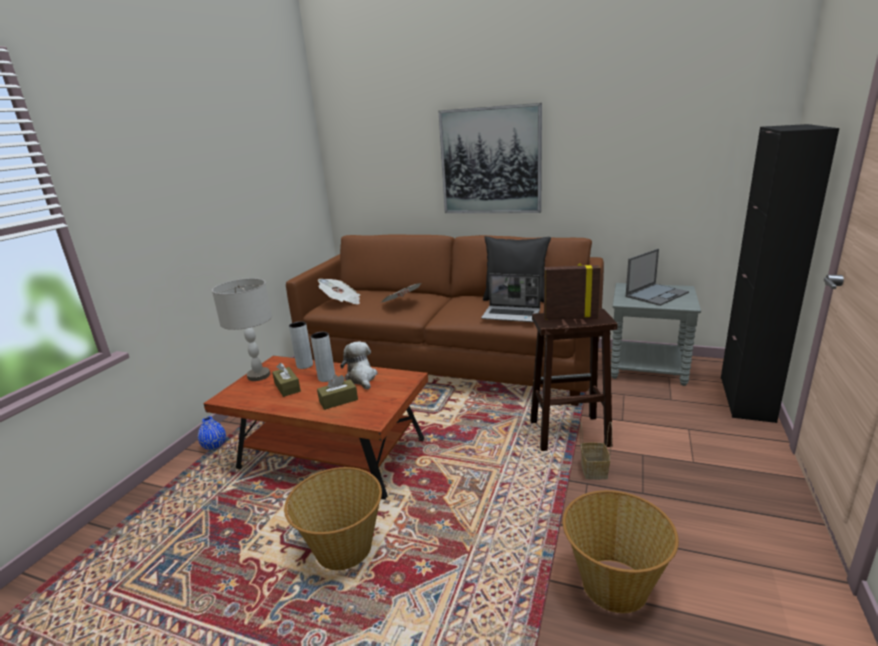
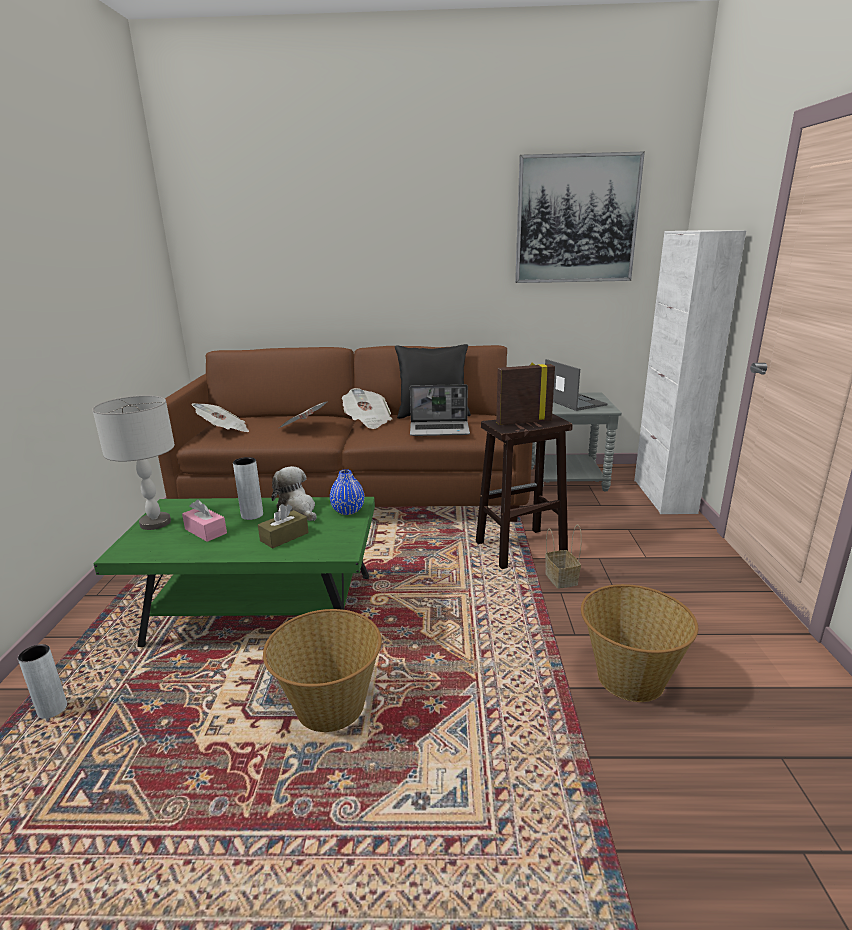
camera: 20 degrees left, 0 degrees up
blue vase [198,416,226,450] -> blue vase moved to [330,469,364,515]
brown coffee table [203,356,428,500] -> green coffee table [93,497,375,647]
brown tissue box [272,363,301,397] -> pink tissue box [182,499,227,542]
grey vase [289,321,313,369] -> grey vase moved to [18,644,67,719]
picture [438,103,542,213] -> picture moved to [515,152,645,283]
laptop [625,249,689,306] -> laptop turned 60 degrees counterclockwise [545,359,608,411]
black cabinet [721,124,839,423] -> white cabinet [634,230,746,514]
none -> newspaper [342,388,392,429]

